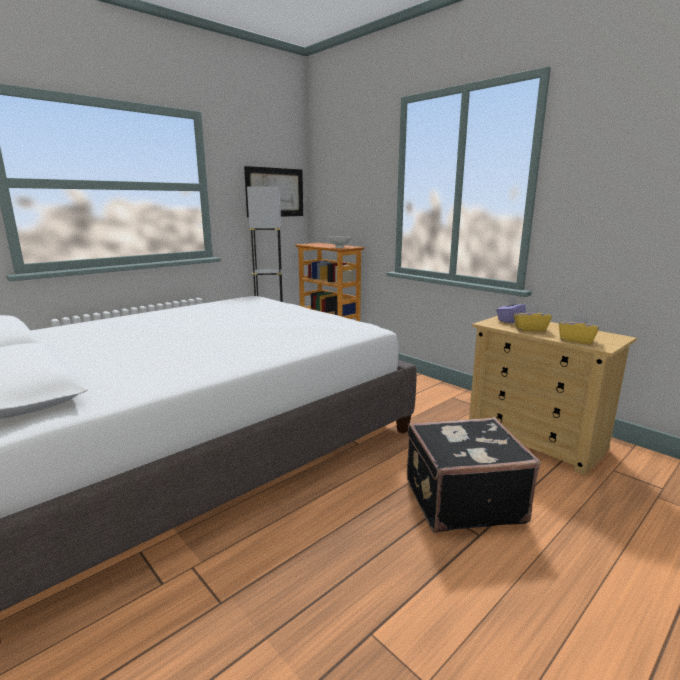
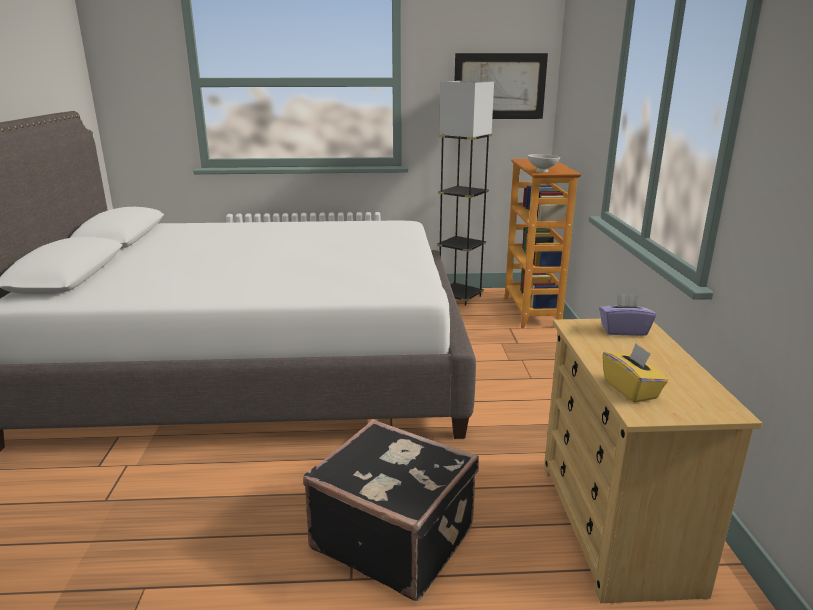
camera: 40 degrees right, 5 degrees up
yellow tissue box [514,304,552,332] -> none

